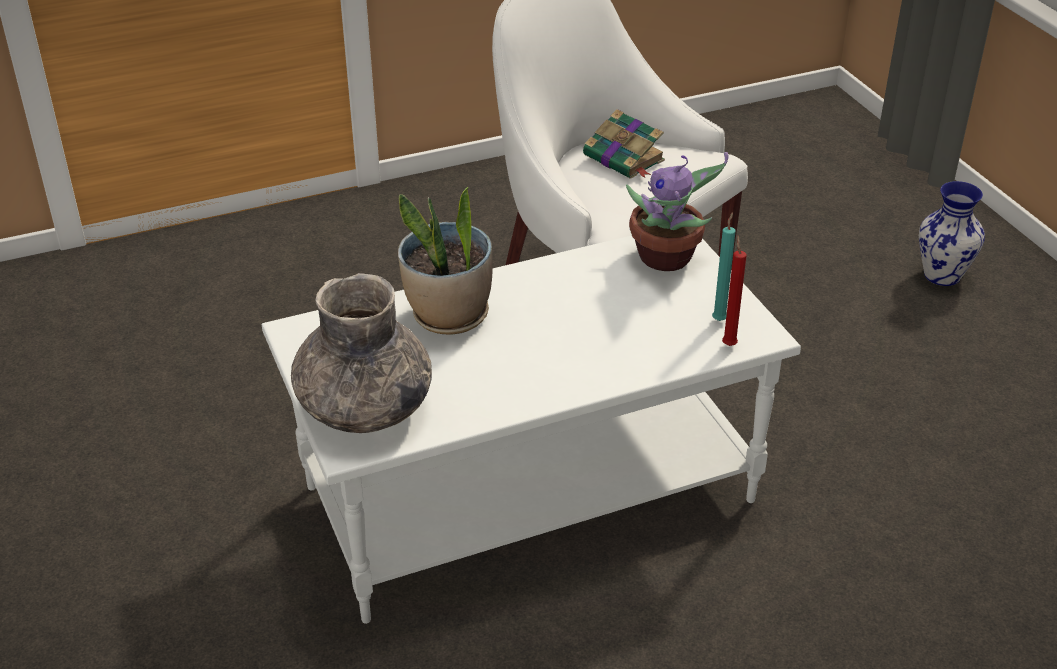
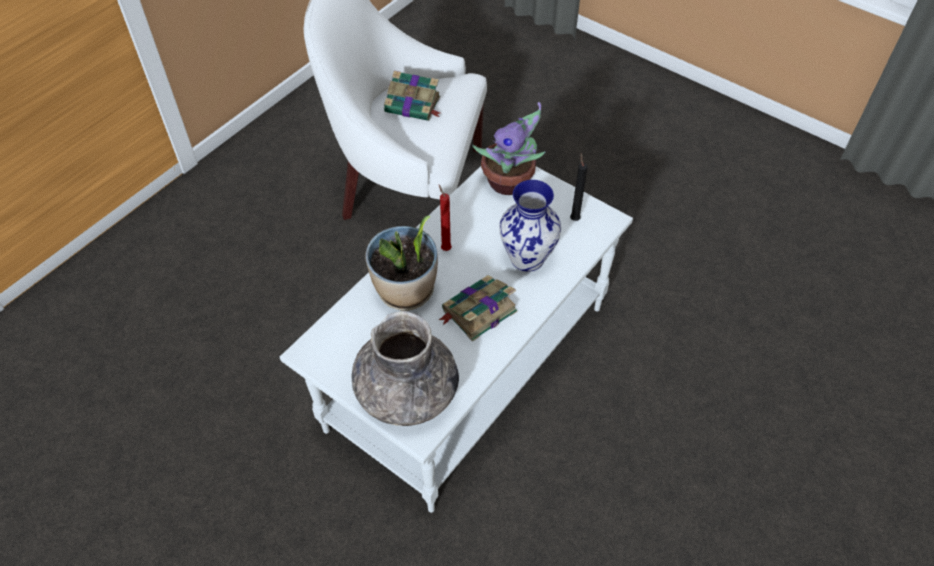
camera: 30 degrees left, 15 degrees up
turquoise candle [712,212,735,321] -> black candle [570,153,588,221]
red candle [722,236,747,346] -> red candle moved to [439,185,452,251]
vase [919,181,985,286] -> vase moved to [499,180,561,272]
none -> book [439,275,517,342]

